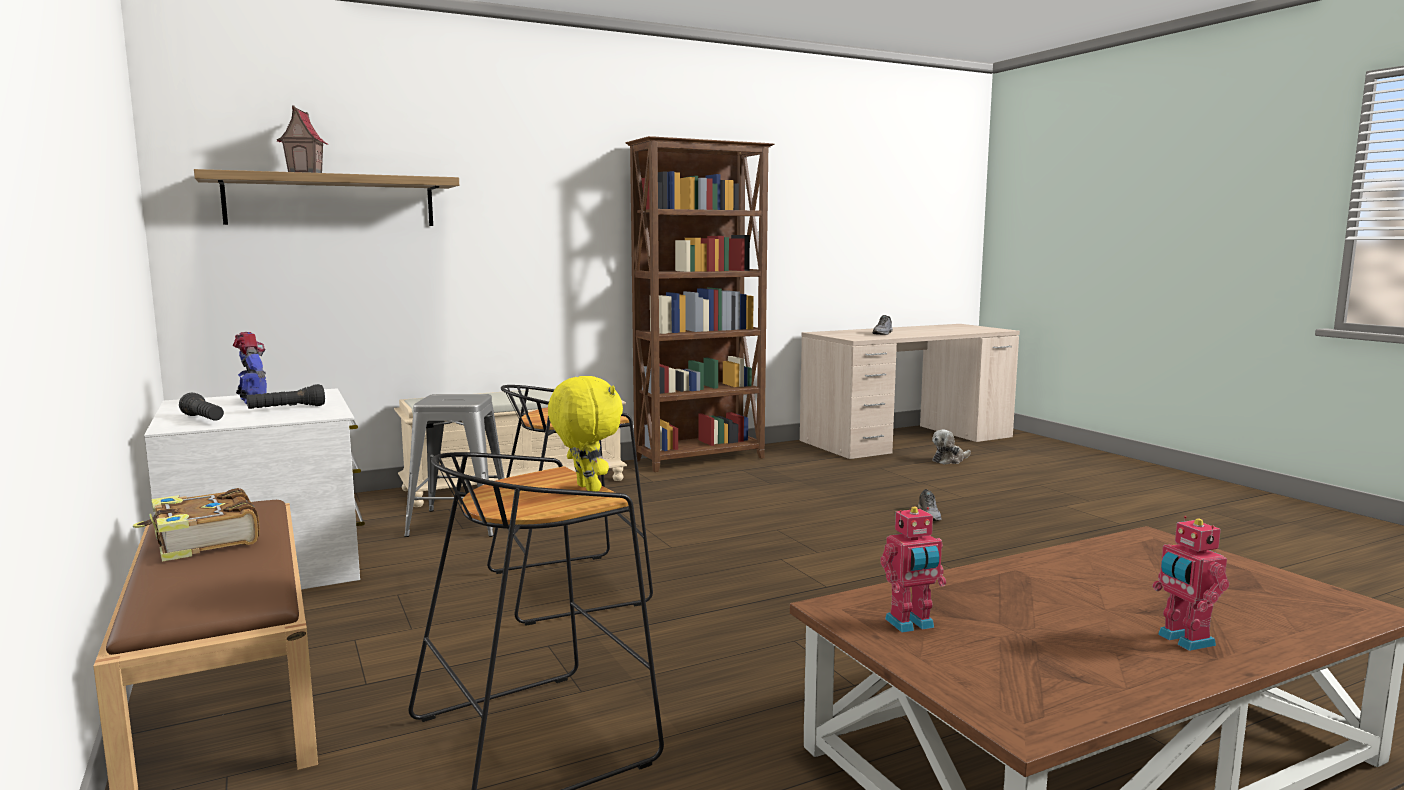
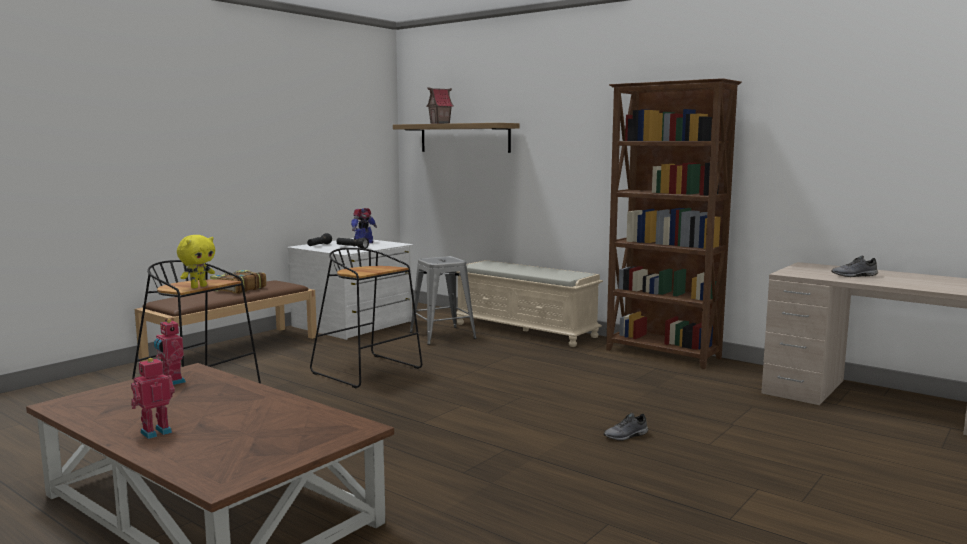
camera: 65 degrees right, 0 degrees up
plush toy [932,430,971,465] -> none

